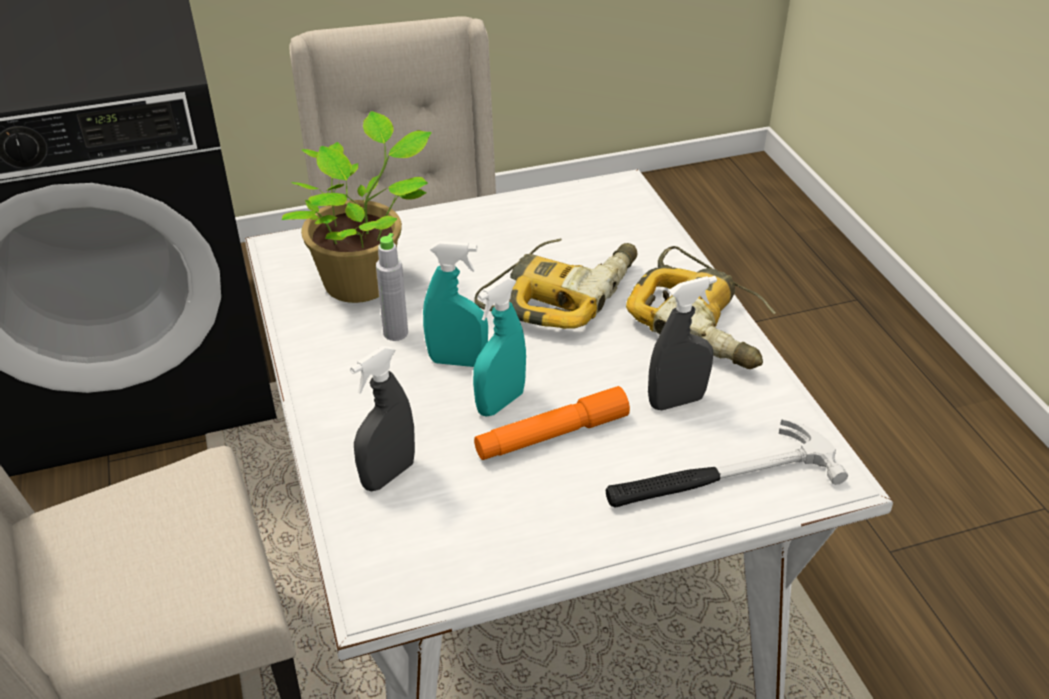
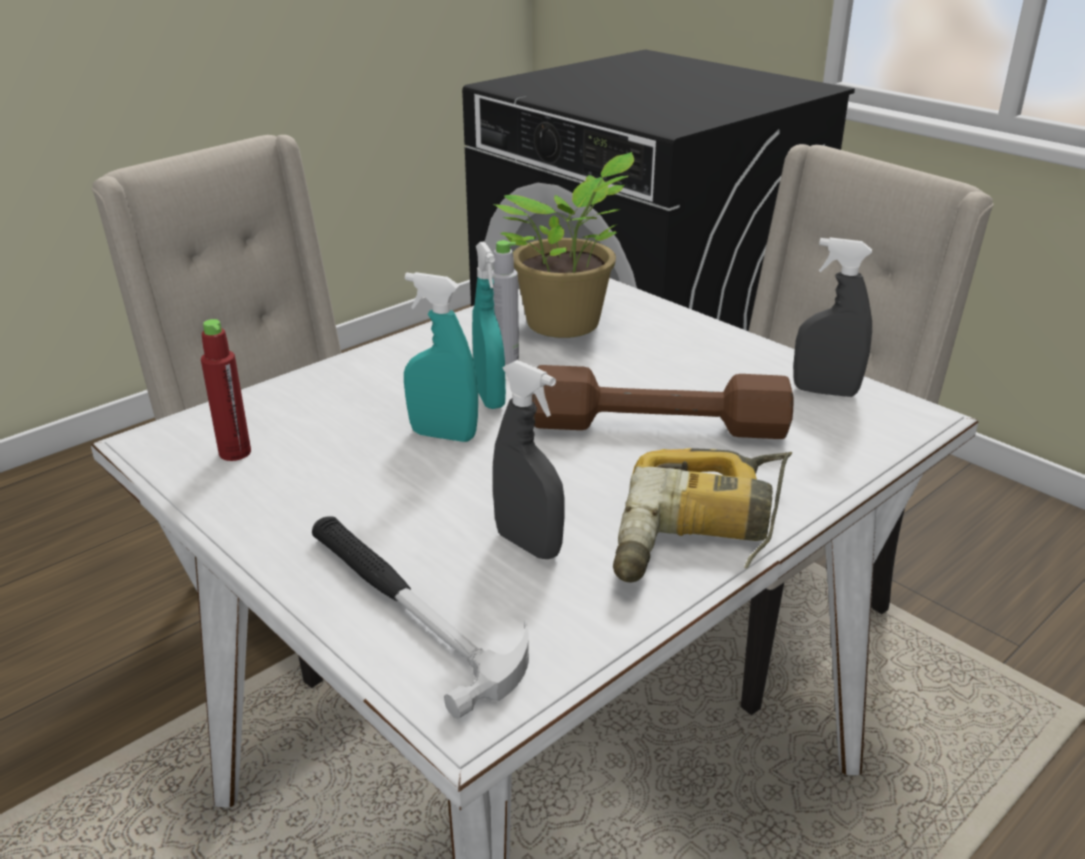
camera: 65 degrees right, 10 degrees down
grey spray bottle [350,346,415,491] -> grey spray bottle moved to [793,237,872,397]
power drill [474,238,637,329] -> brown dumbbell [532,365,794,439]
orange flashlight [474,386,630,460] -> none
none -> red bottle [201,319,251,461]

